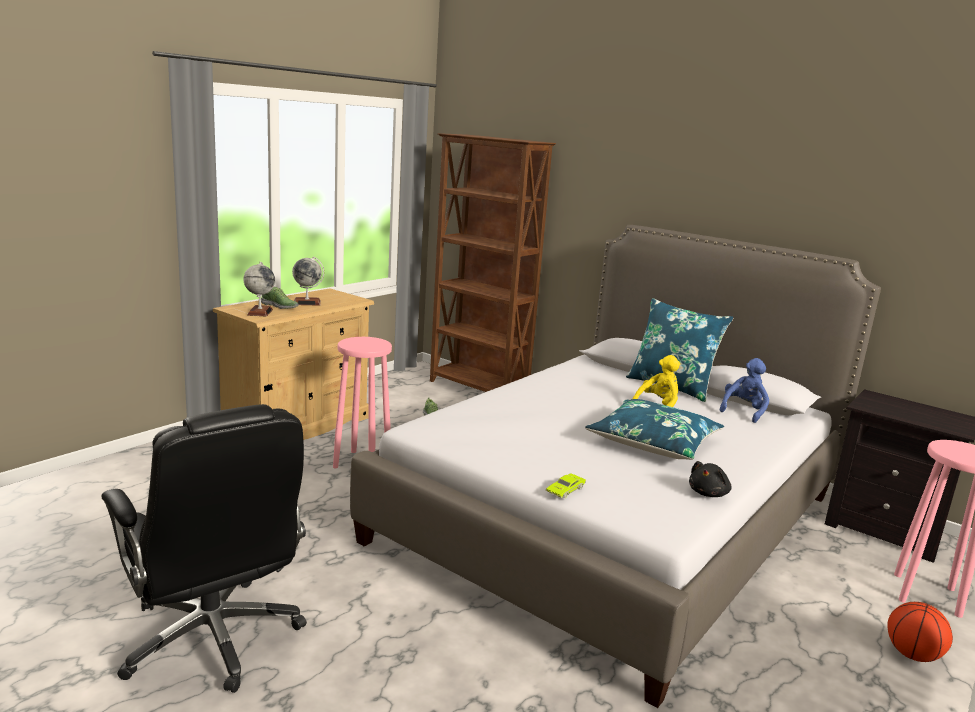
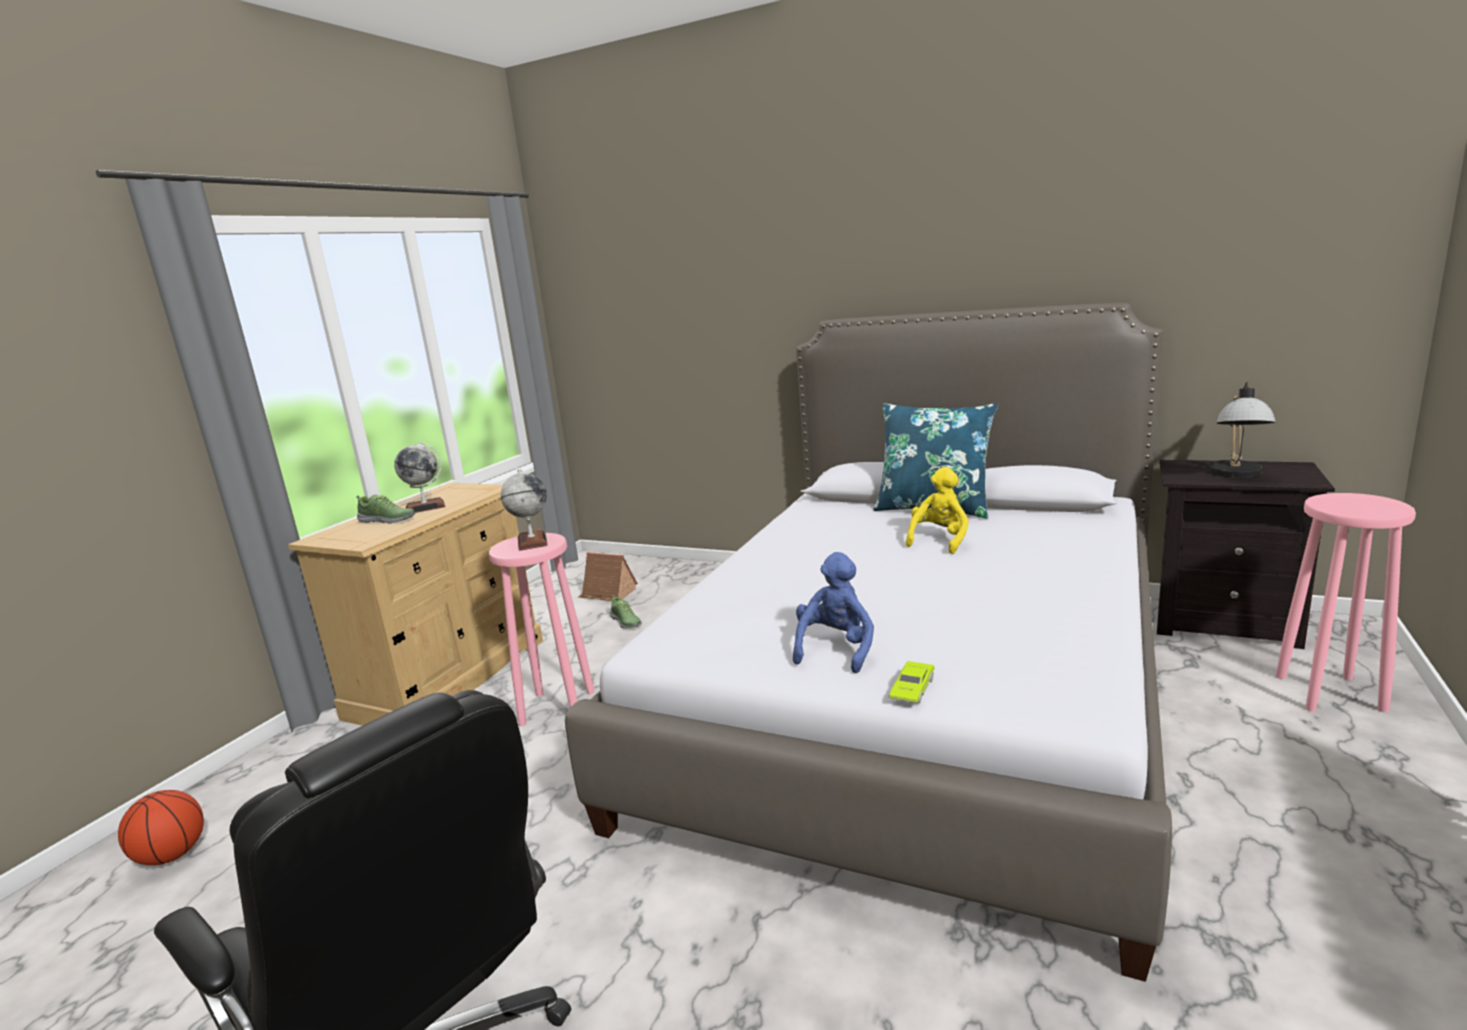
camera: 10 degrees left, 0 degrees up
globe [243,262,275,317] -> globe moved to [501,469,548,551]
brown bookcase [430,133,556,392] -> none
blue pillow [585,399,724,460] -> none
black plush toy [689,461,731,497] -> none
blue plush toy [719,358,769,423] -> blue plush toy moved to [793,552,874,673]
basketball [887,602,953,662] -> basketball moved to [118,790,204,865]
none -> toy house [578,552,638,601]
none -> table lamp [1208,382,1275,478]

